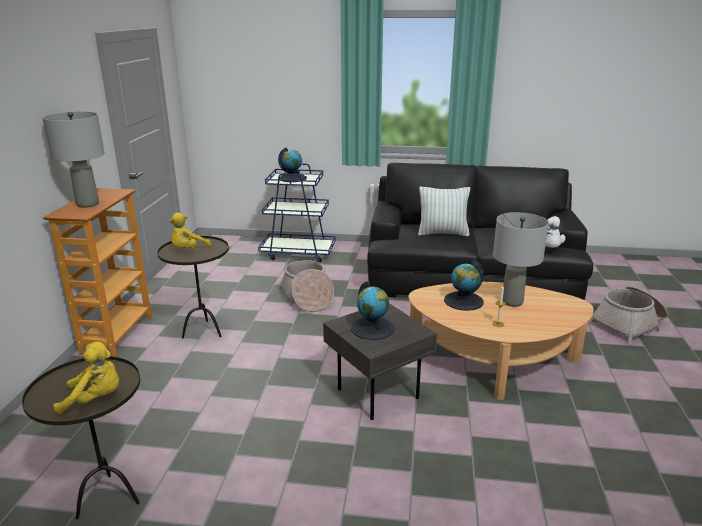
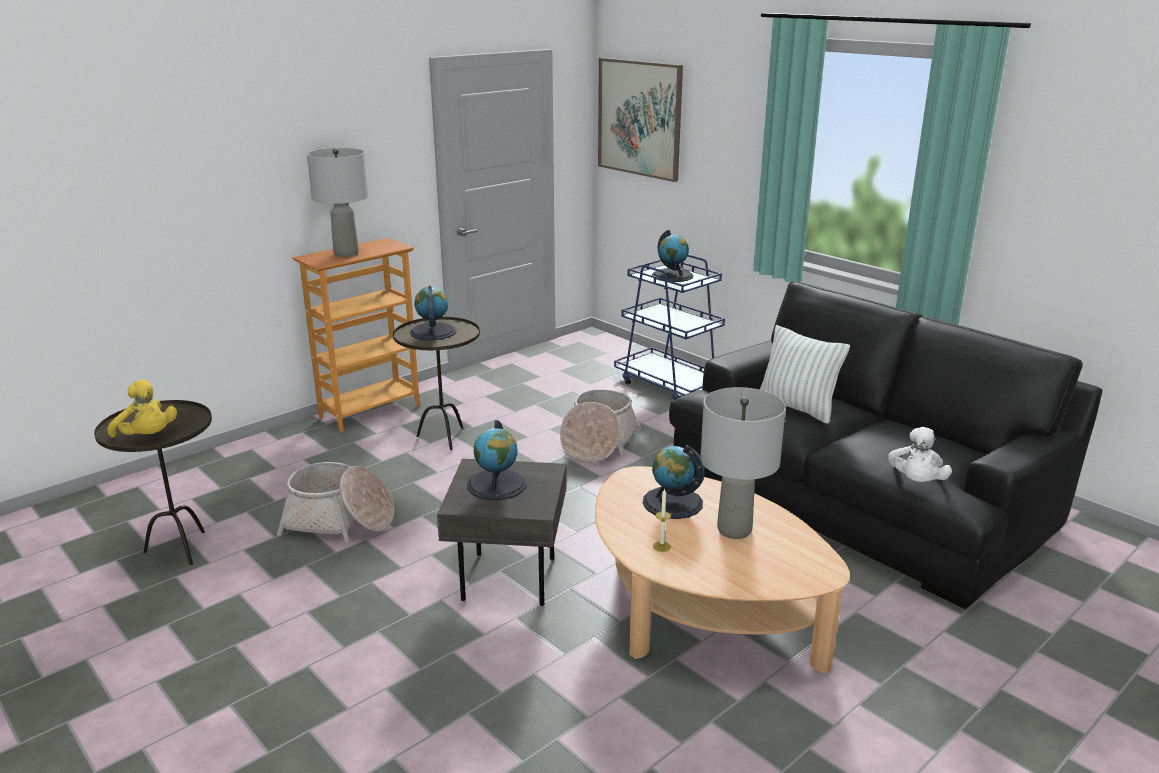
camera: 40 degrees right, 0 degrees up
yellow plush toy [169,213,211,248] -> globe [410,286,457,340]
basket [588,286,668,344] -> basket moved to [277,462,394,542]
none -> picture [598,58,683,182]

